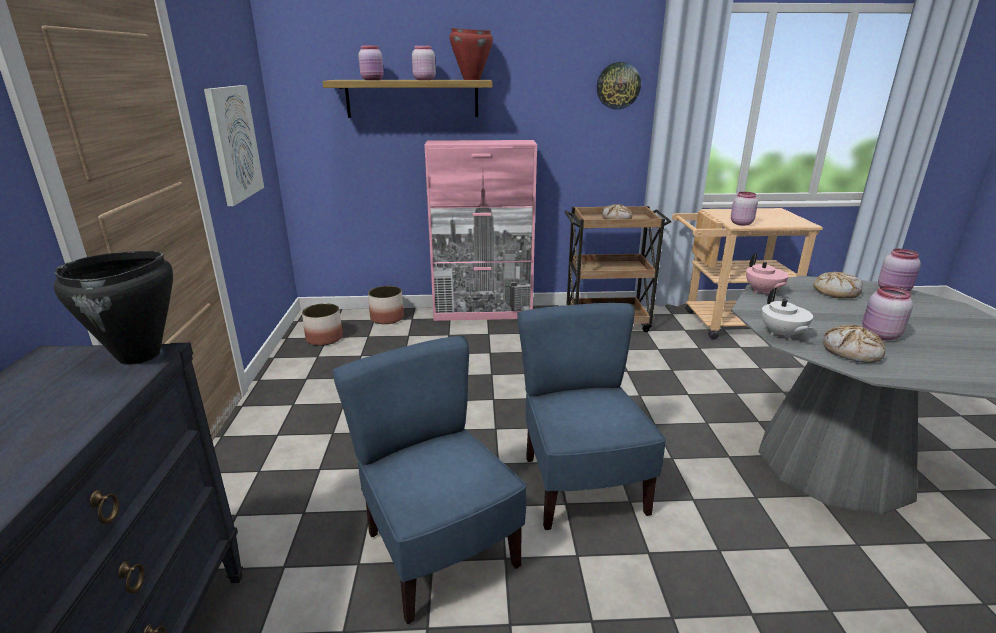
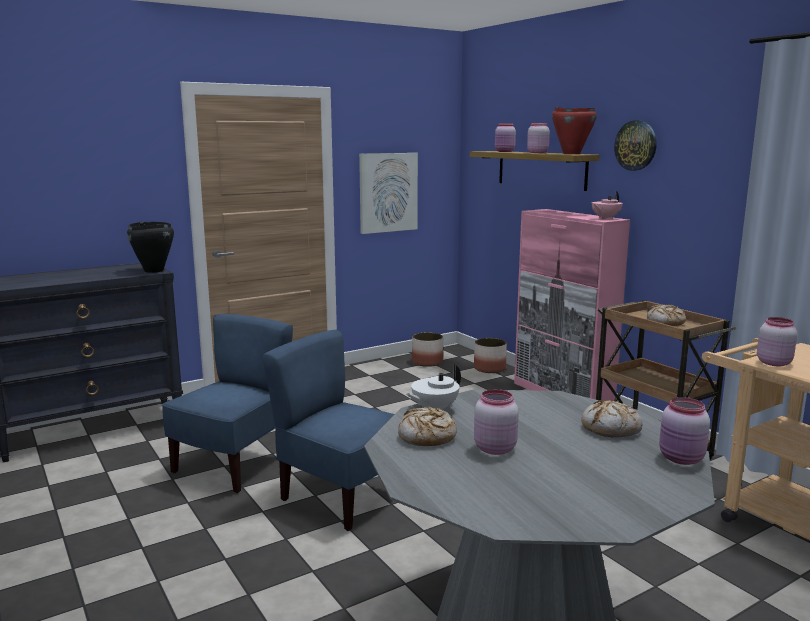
camera: 60 degrees right, 10 degrees down
blue chair [517,303,666,530] -> blue chair turned 105 degrees counterclockwise [262,330,395,531]
wall clock [597,62,641,109] -> wall clock moved to [614,120,657,171]
pink teapot [746,253,789,295] -> pink teapot moved to [592,191,623,219]

